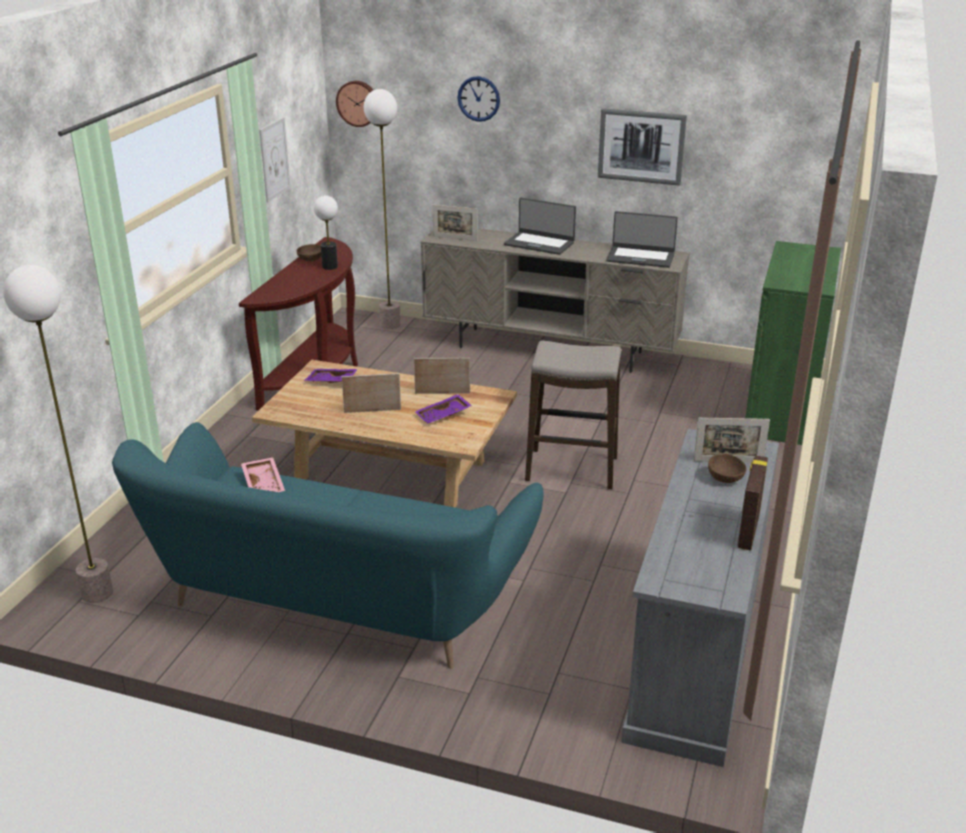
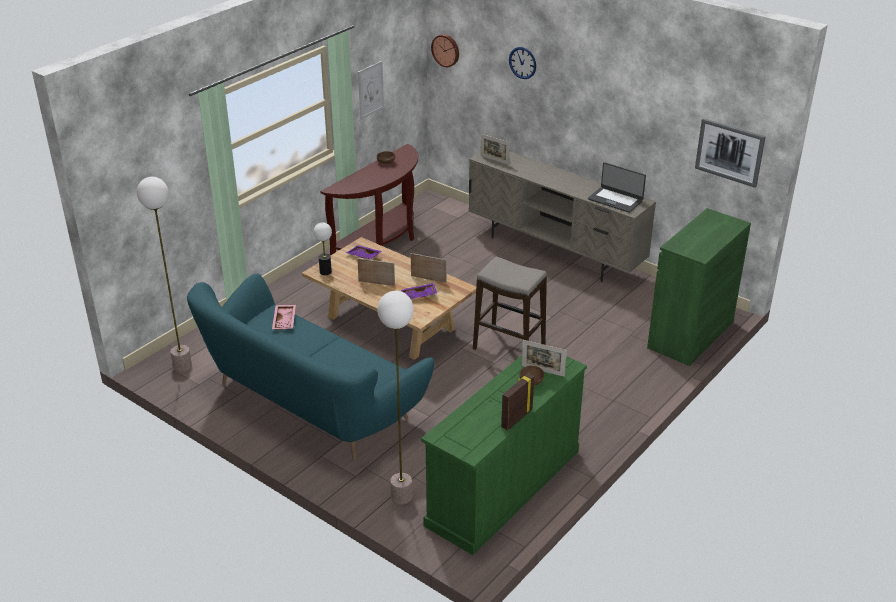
camera: 20 degrees right, 5 degrees up
table lamp [314,195,338,270] -> table lamp moved to [313,222,332,275]
floor lamp [364,89,400,329] -> floor lamp moved to [377,291,414,504]
laptop [504,198,576,255] -> none
picture [598,108,687,186] -> picture moved to [695,118,766,188]
grey dresser [621,429,779,767] -> green dresser [421,355,587,555]

